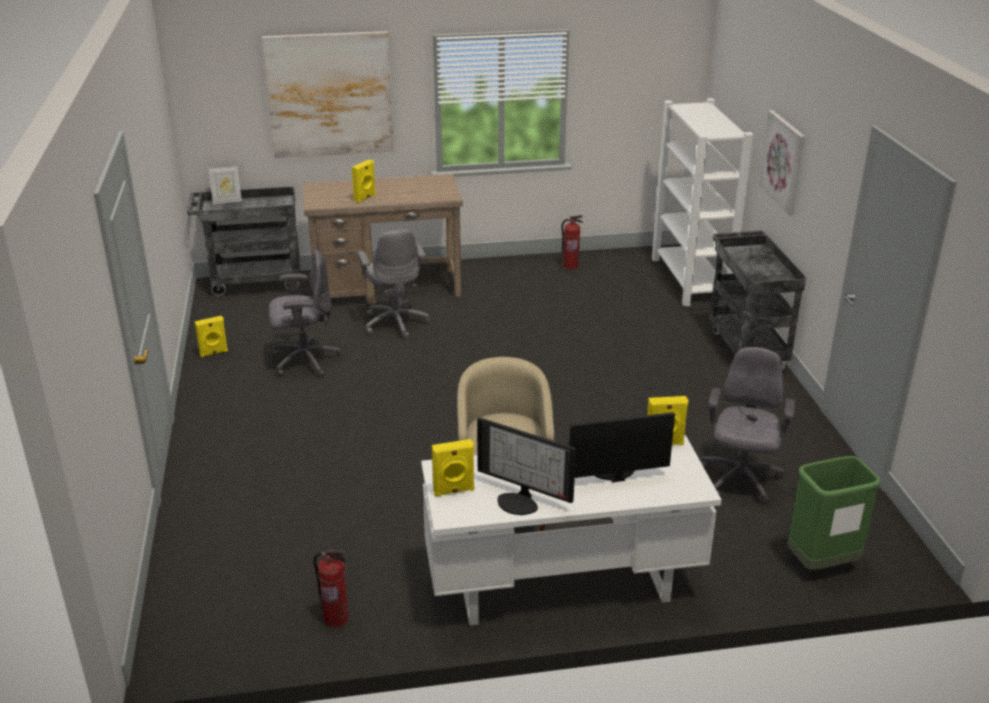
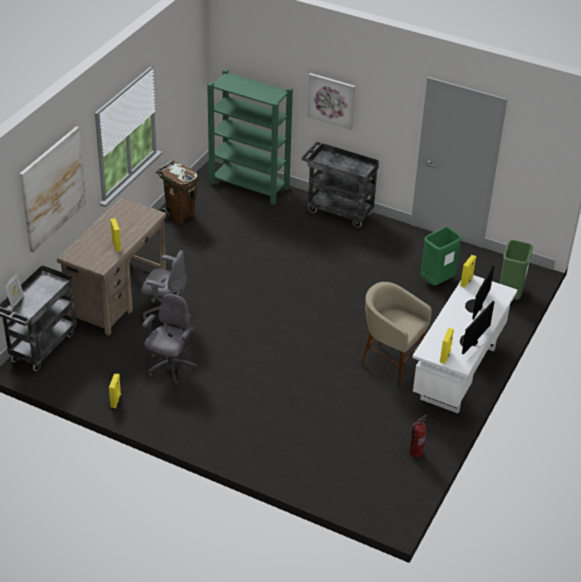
camera: 55 degrees left, 10 degrees up
monitor [477,417,576,515] -> monitor turned 150 degrees clockwise [460,301,495,355]
fire extinguisher [561,215,583,269] -> brown trash can [156,160,199,224]
white bookcase [652,98,753,306] -> green bookcase [207,69,293,205]
grey office chair [701,347,795,504] -> green trash can [421,227,462,285]

